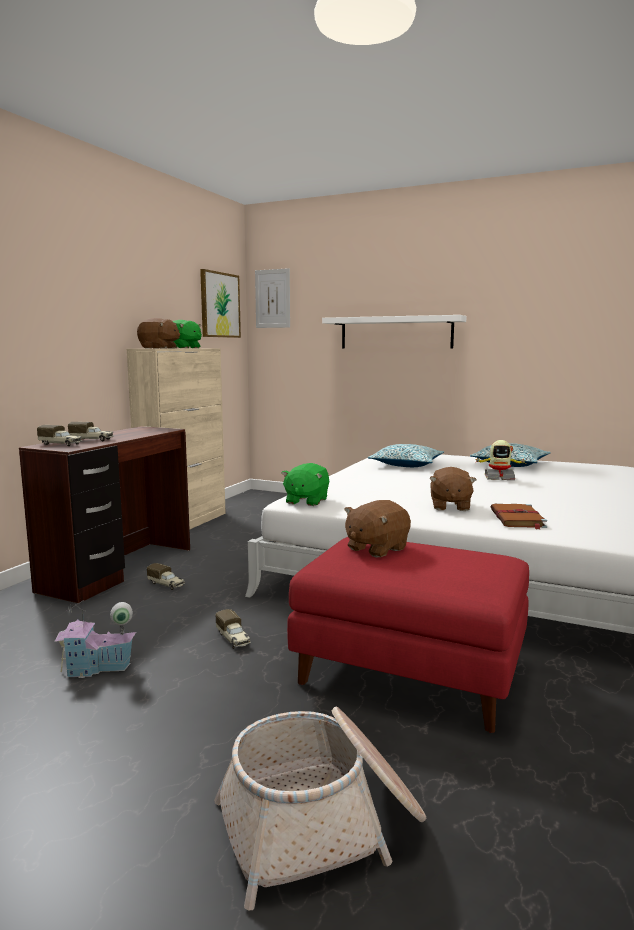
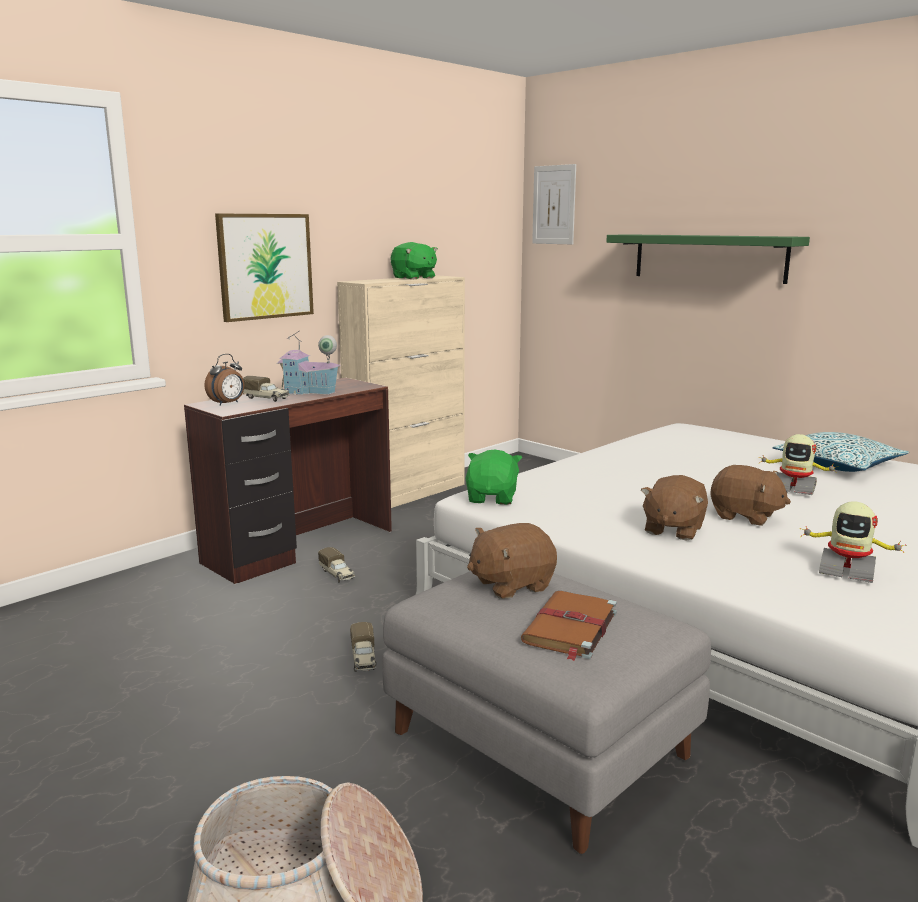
camera: 20 degrees right, 5 degrees up
toy truck [37,425,82,446] -> alarm clock [205,354,244,406]
toy house [54,600,136,678] -> toy house moved to [277,330,341,395]
brown plush toy [137,318,180,348] -> brown plush toy moved to [710,465,791,526]
picture [200,269,241,338] -> picture moved to [215,213,314,322]
green plush toy [281,463,329,506] -> green plush toy turned 150 degrees clockwise [466,450,522,505]
red ottoman [287,537,529,733] -> grey ottoman [382,571,711,854]
white shelf [322,315,467,349] -> green shelf [606,234,810,284]
pillow [368,444,444,467] -> none
brown book [491,504,547,530] -> brown book moved to [521,591,617,661]
none -> toy robot [800,501,907,583]

